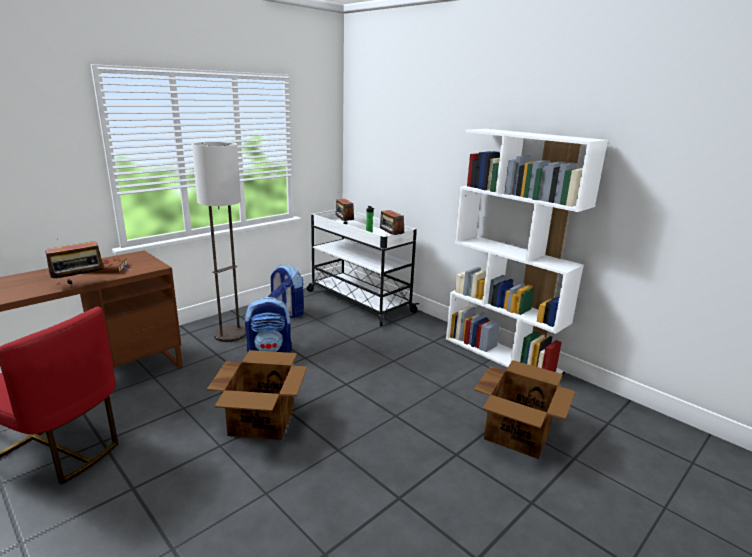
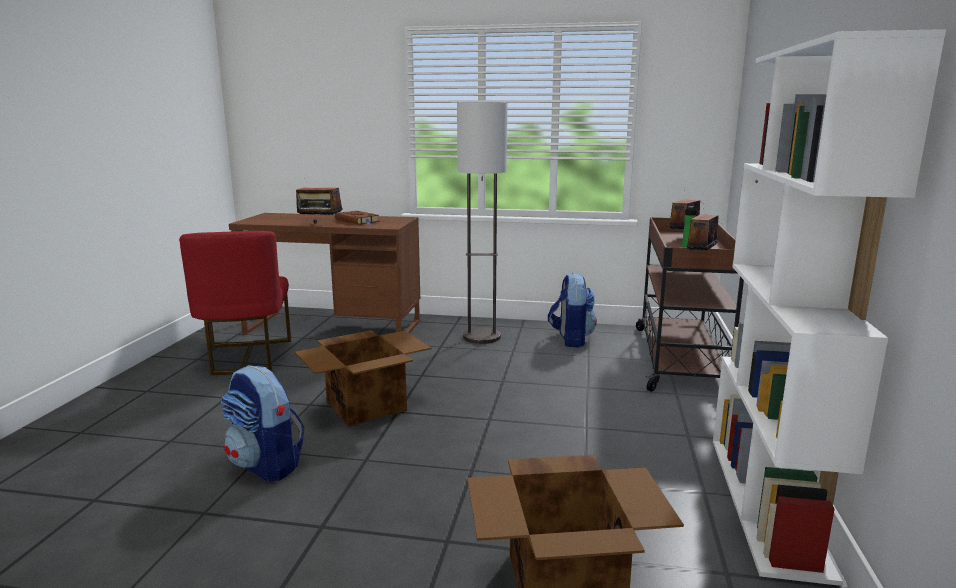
camera: 55 degrees right, 5 degrees down
backpack [245,297,292,353] -> backpack moved to [221,366,304,482]
white cart [307,210,419,326] -> brown cart [636,217,744,392]

